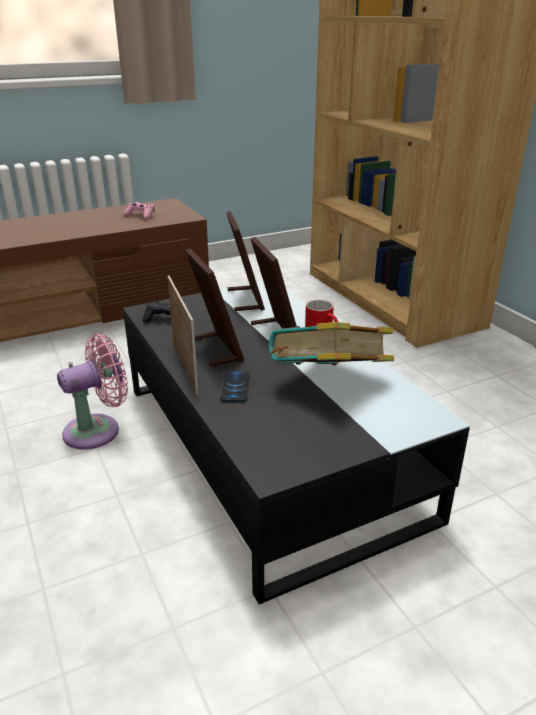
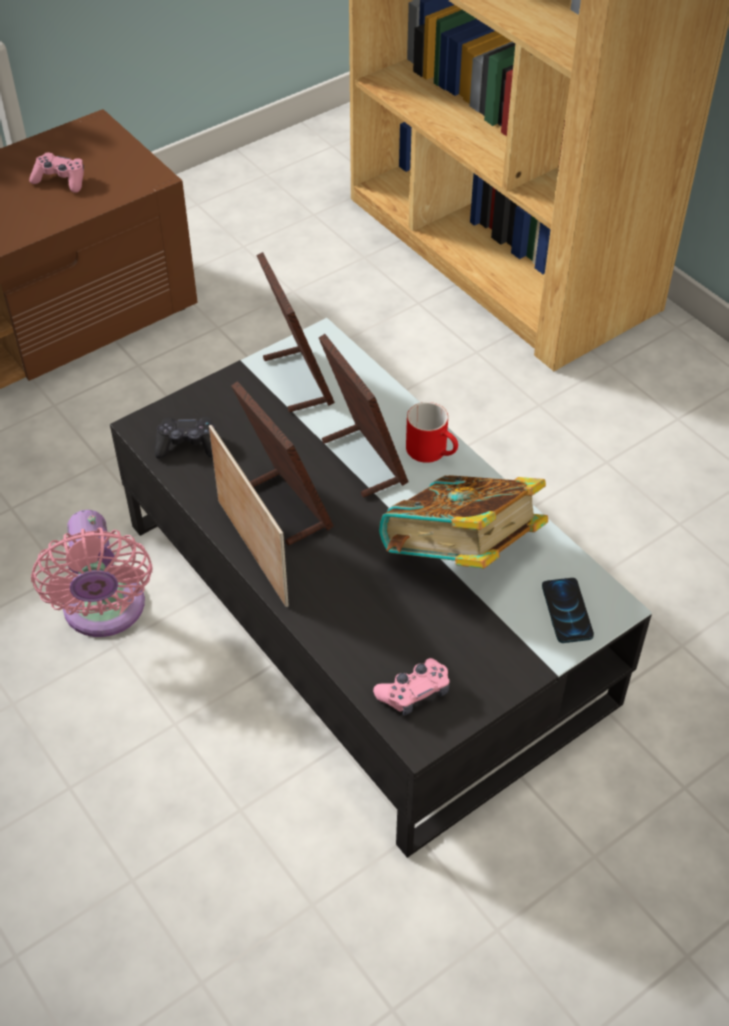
camera: 10 degrees left, 20 degrees up
pink fan [57,334,128,450] -> pink fan turned 120 degrees clockwise [31,510,153,637]
phone [220,371,250,402] -> phone moved to [542,578,594,643]
none -> pink game controller [373,658,450,716]

